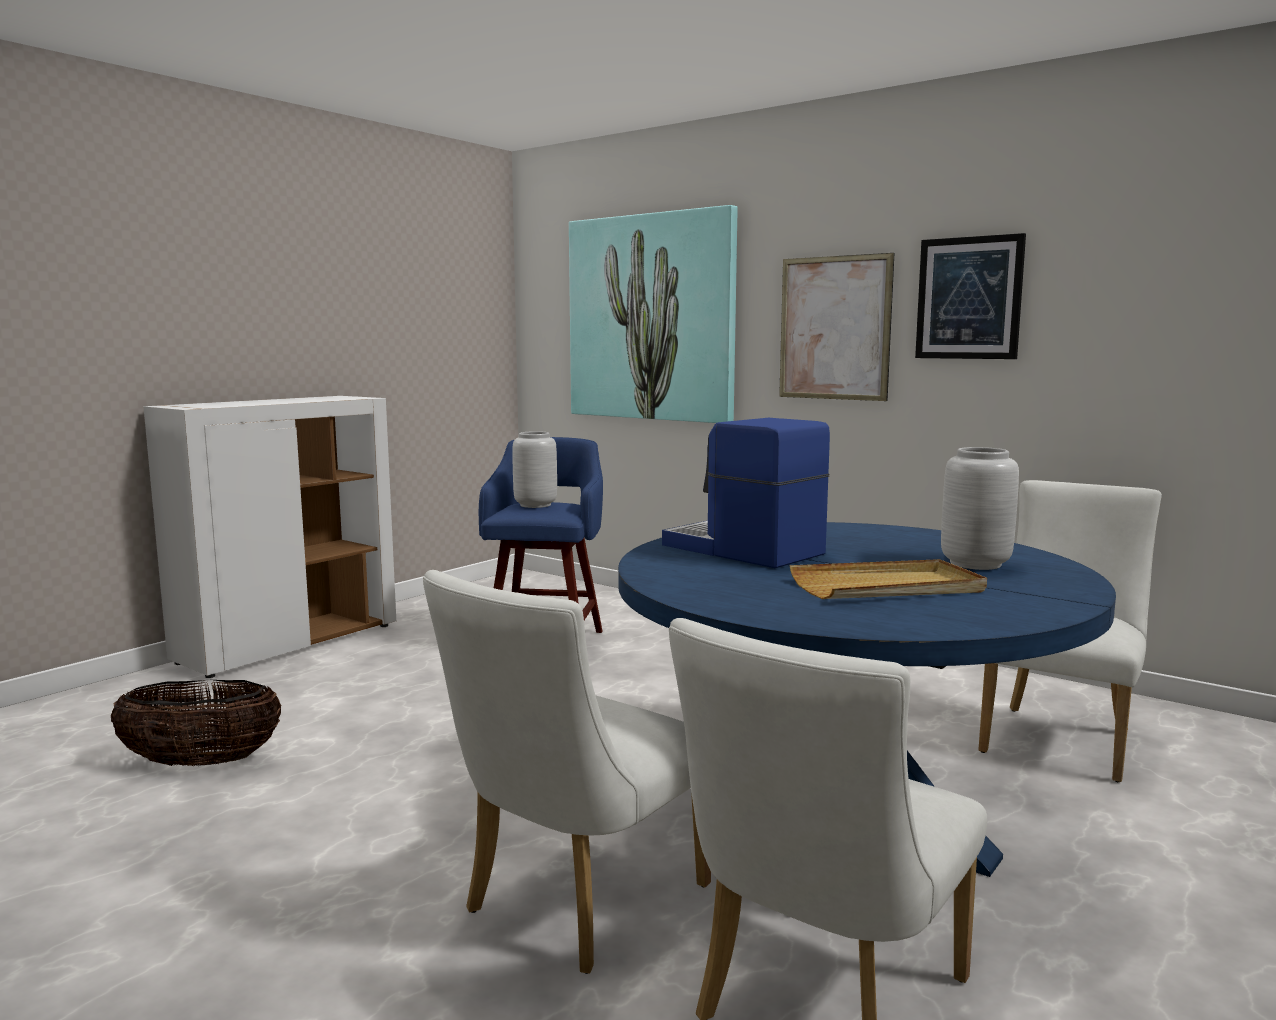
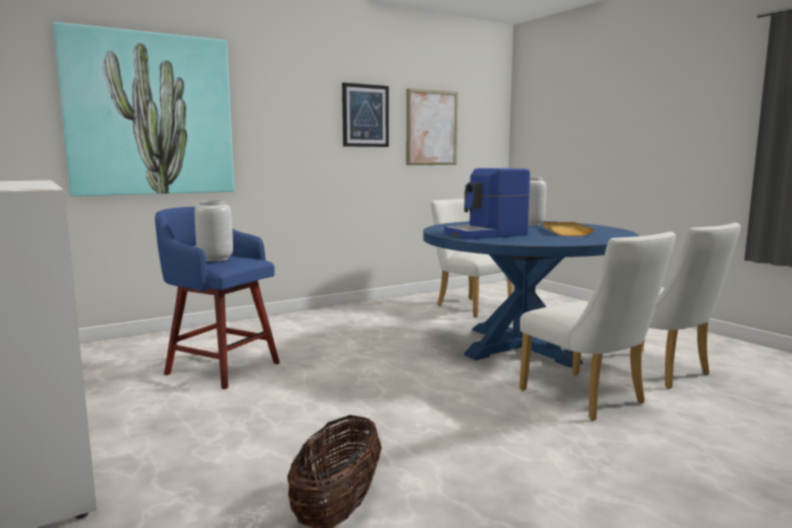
camera: 70 degrees left, 0 degrees up
picture [779,253,894,401] -> picture moved to [407,88,458,165]

